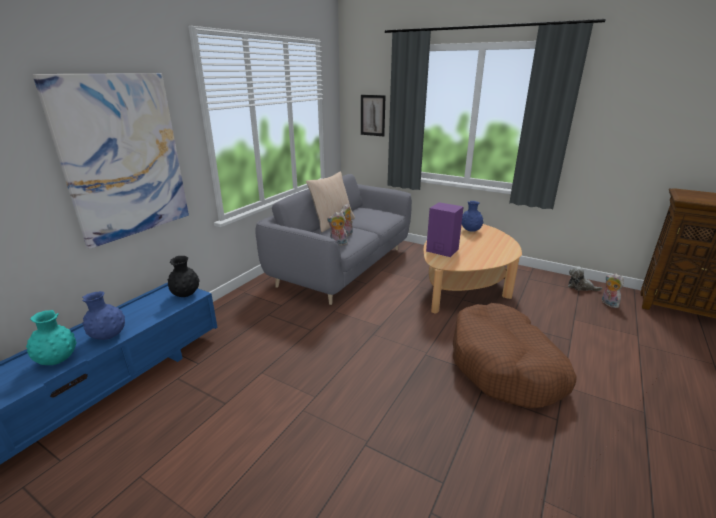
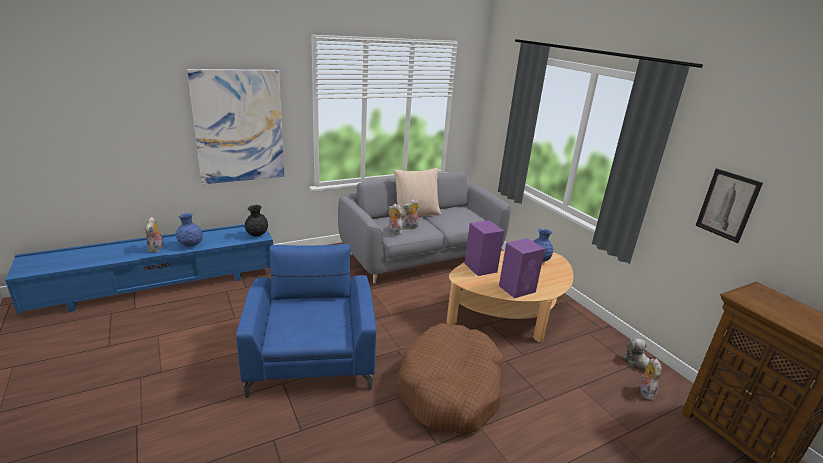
camera: 30 degrees right, 0 degrees up
turquoise vase [26,310,77,365] -> plush toy [145,217,163,253]
picture [361,95,386,136] -> picture moved to [695,168,763,243]
none -> blue armchair [236,244,376,398]
none -> purple speaker [499,238,545,298]

